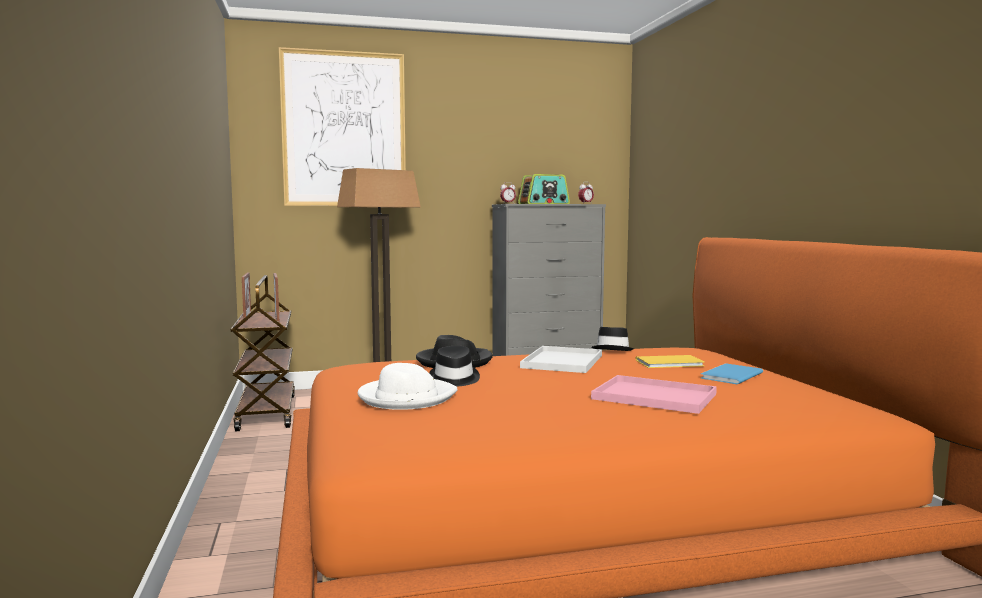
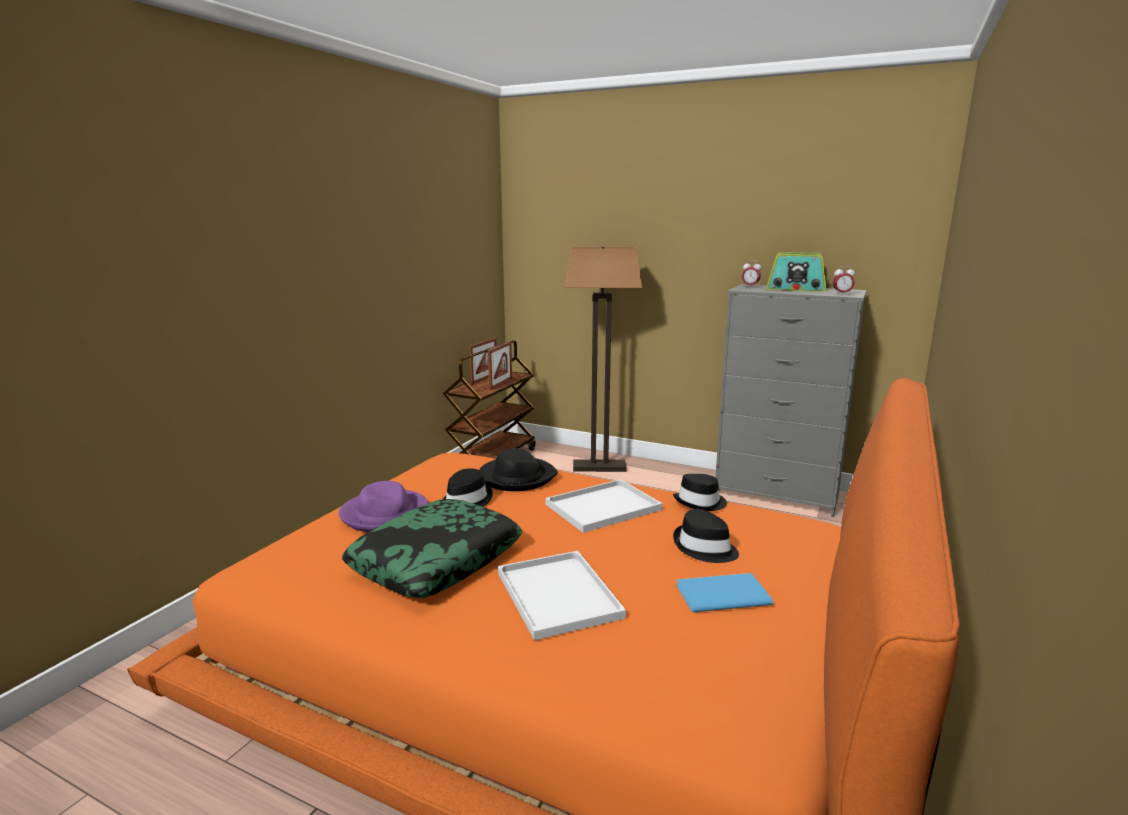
camera: 40 degrees right, 10 degrees up
picture [279,47,406,206] -> none
white hat [358,363,458,410] -> purple hat [339,481,428,532]
pink tray [591,375,717,414] -> white tray [498,551,626,640]
yellow book [636,355,705,368] -> black hat [673,509,739,563]
none -> pillow [342,499,522,598]

